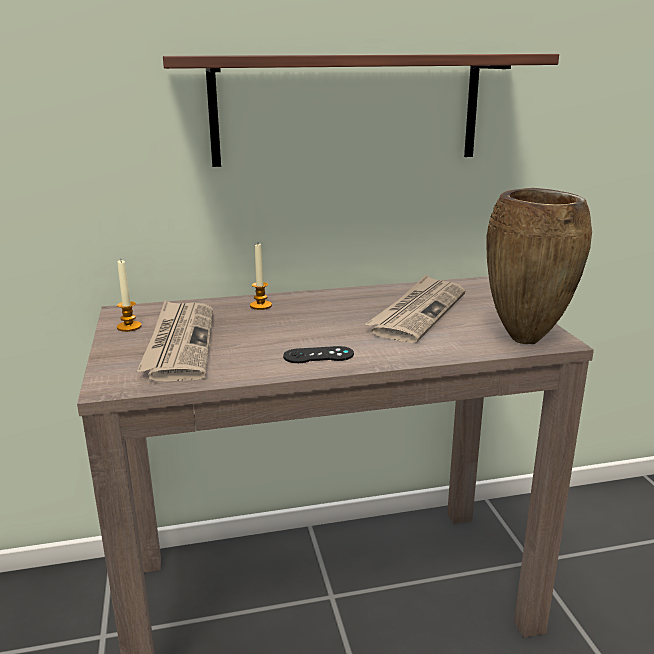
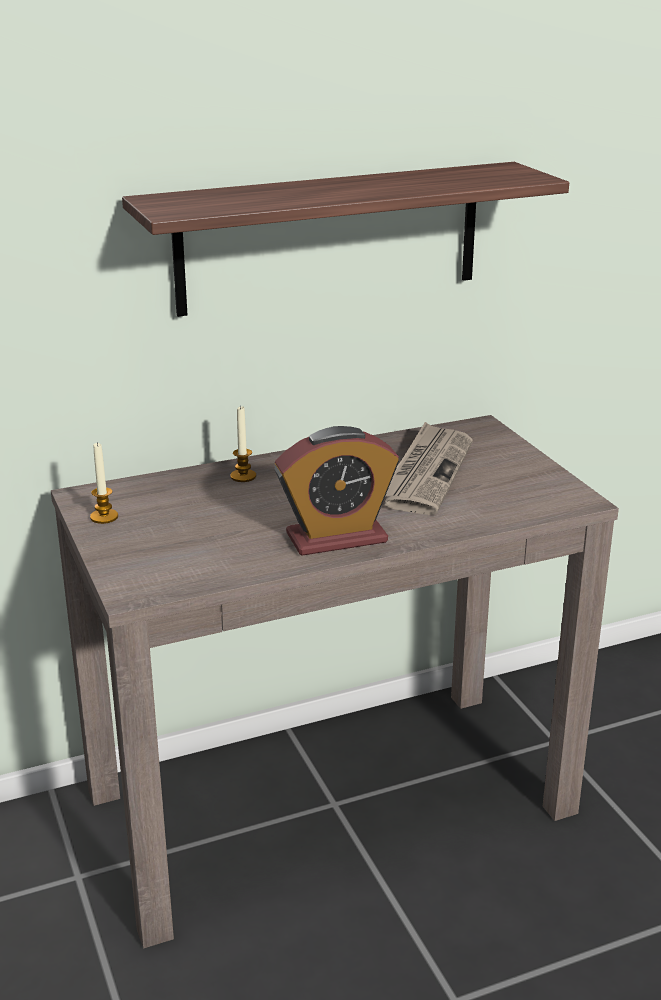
camera: 10 degrees left, 5 degrees up
newspaper [137,300,213,381] -> none
black game controller [283,346,354,363] -> alarm clock [274,426,399,556]
brown vase [486,188,592,344] -> none

